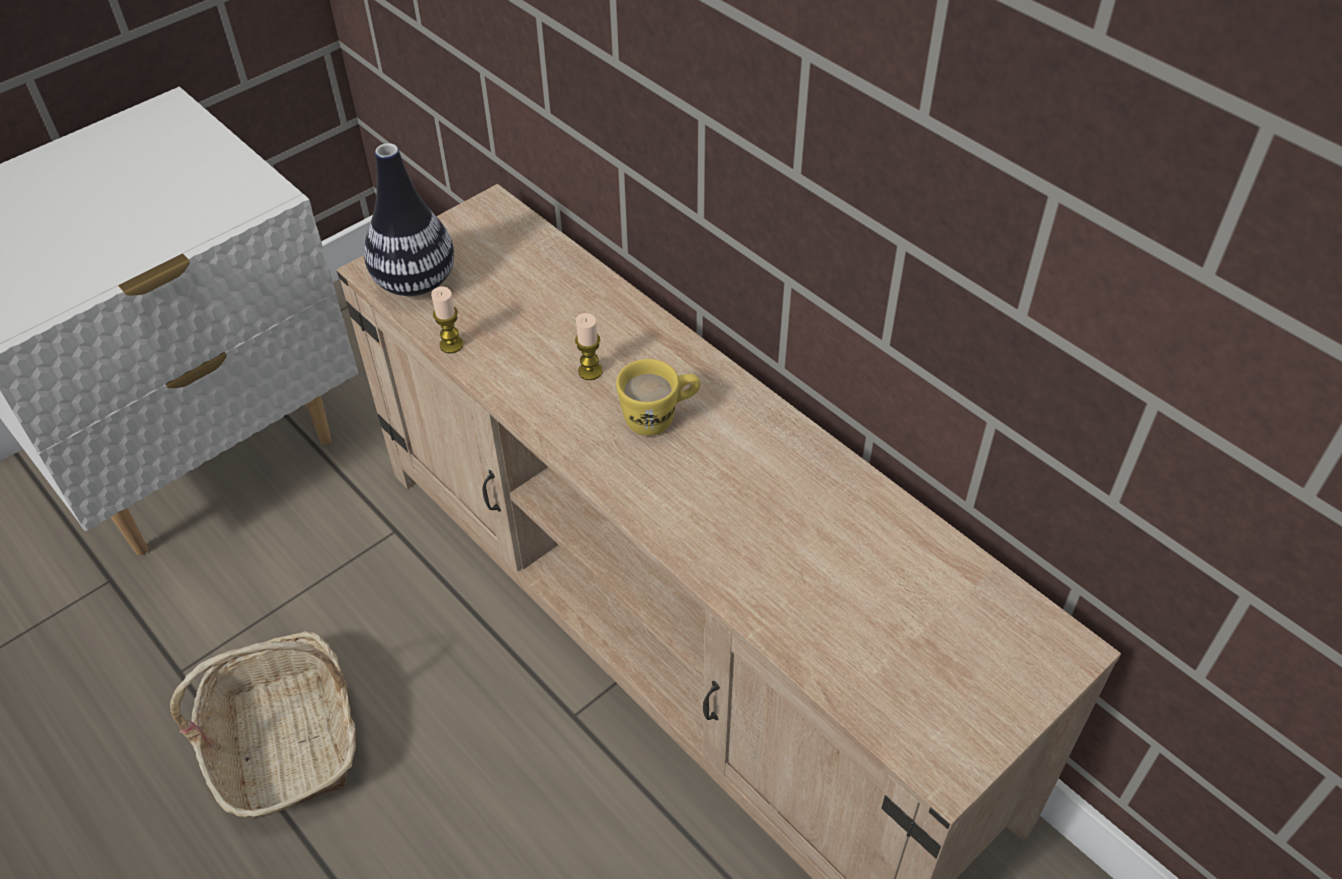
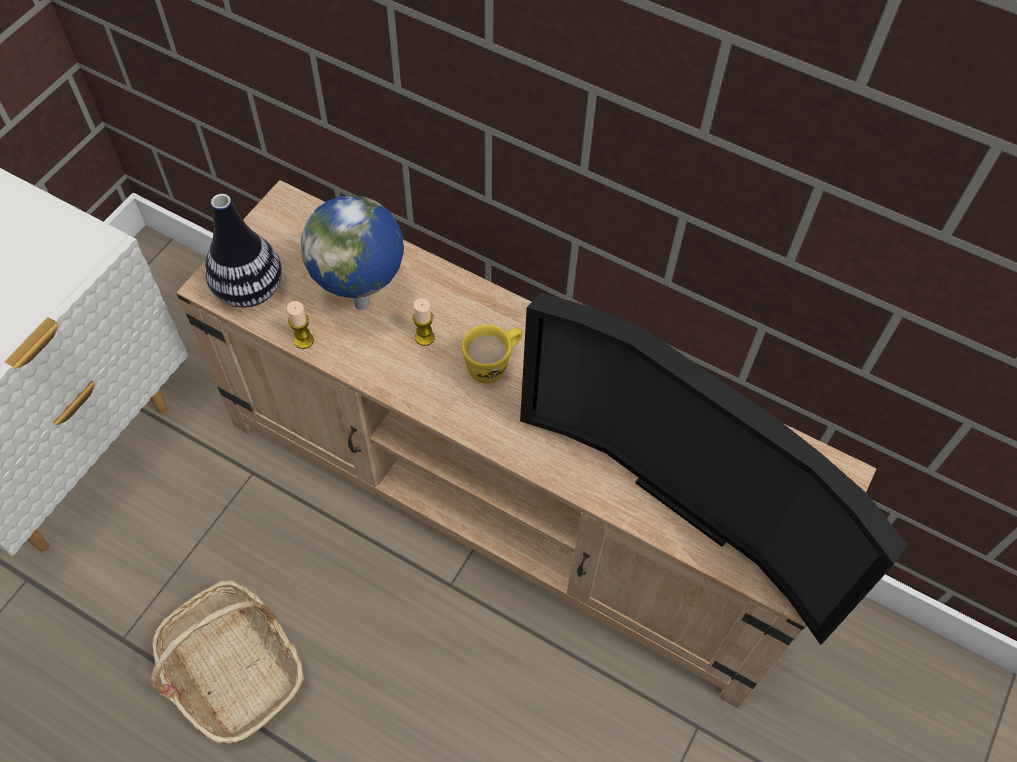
camera: 20 degrees left, 10 degrees up
none -> globe [301,195,404,310]
none -> television [520,293,907,645]

